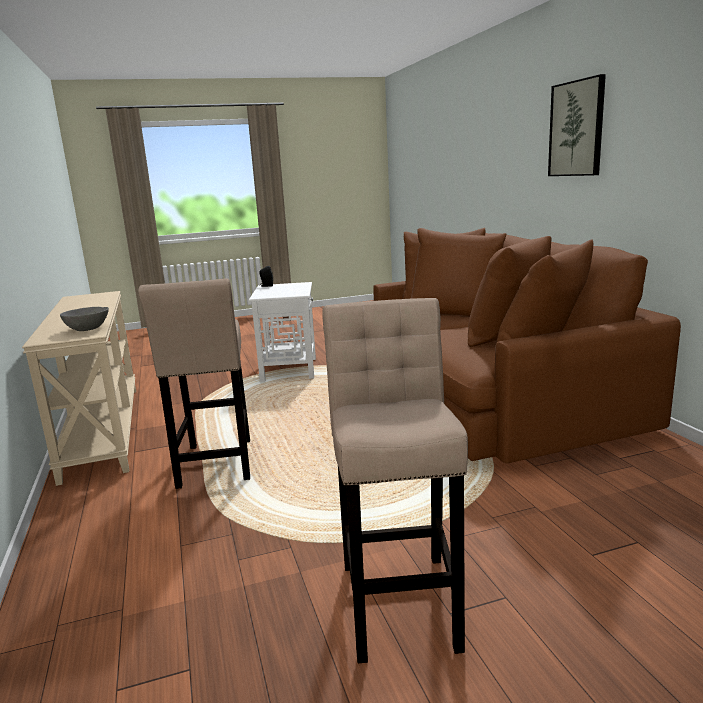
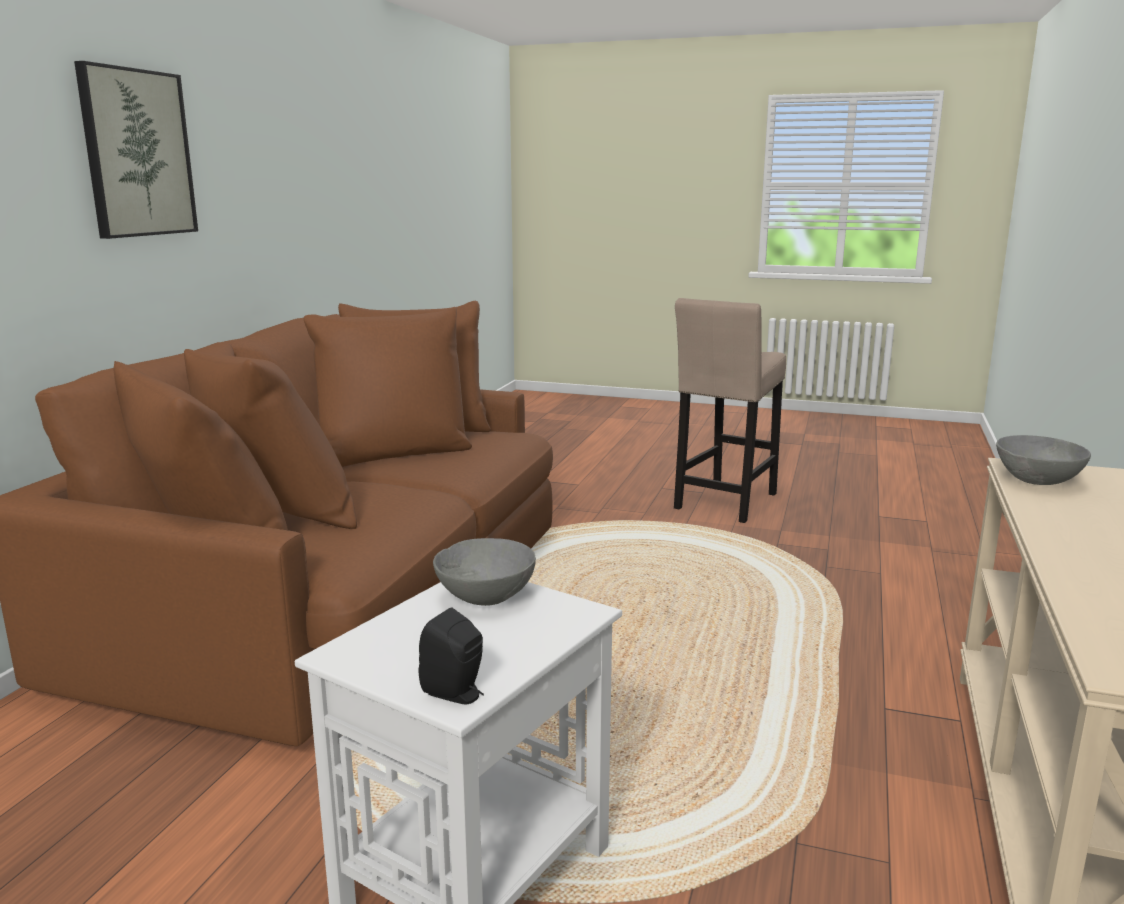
camera: 145 degrees left, 0 degrees up
beige stool [138,279,250,489] -> none
none -> grey bowl [433,538,536,606]

